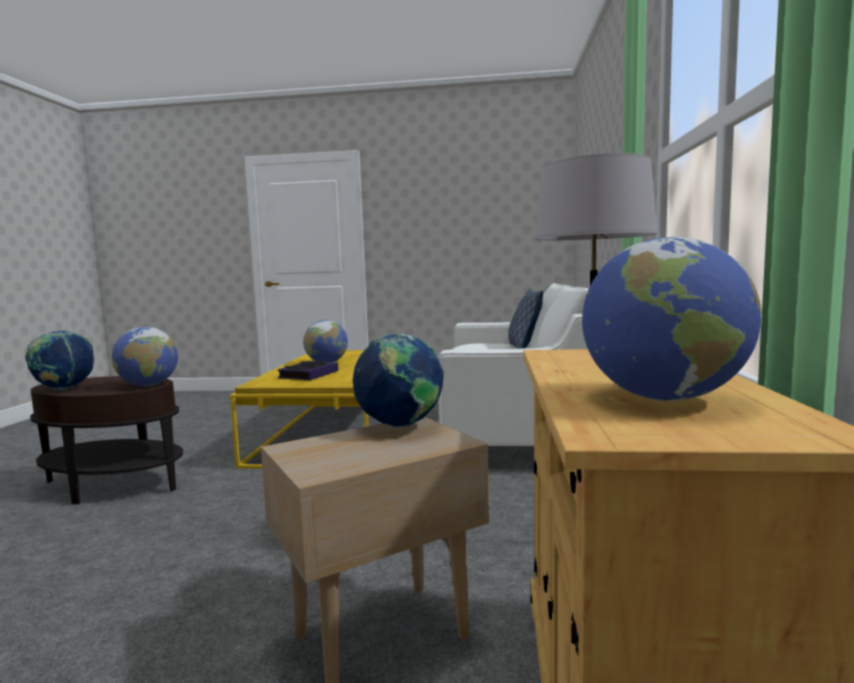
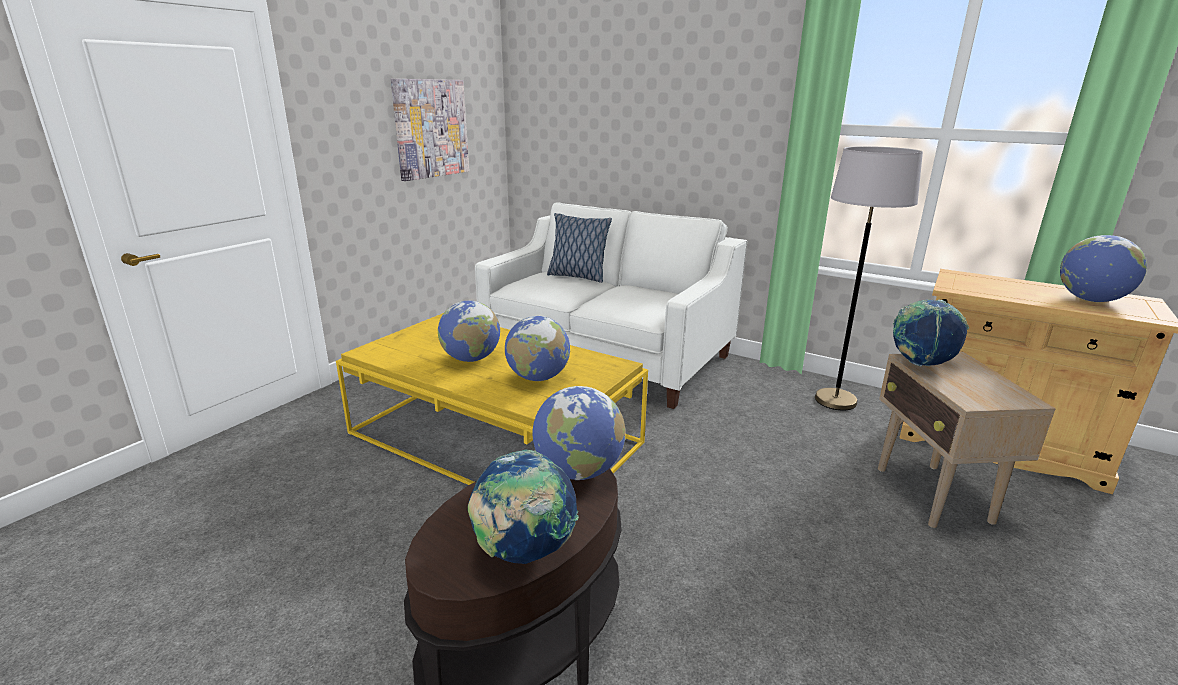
camera: 65 degrees left, 15 degrees up
book [278,361,338,380] -> globe [505,316,570,381]
none -> picture [391,79,469,181]

